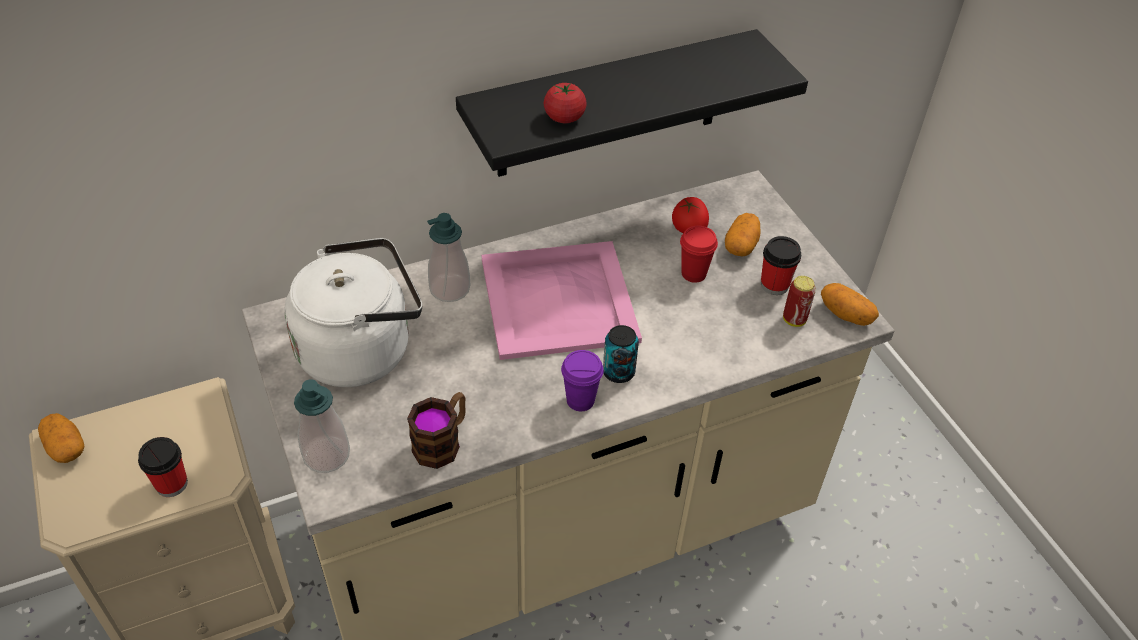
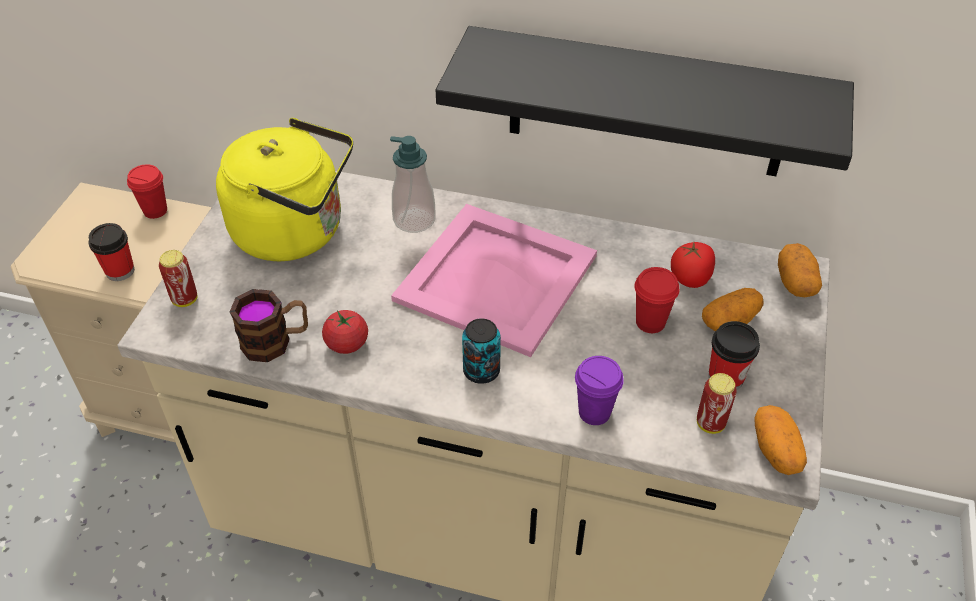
camera: 40 degrees right, 0 degrees up
potato [38,413,84,463] -> potato moved to [778,243,822,297]
white kettle [284,238,422,387] -> yellow kettle [216,118,353,261]
soap dispenser [294,379,350,473] -> can [159,250,198,307]
tomato [544,83,586,123] -> tomato moved to [322,310,368,354]
purple cup [561,350,604,411] -> purple cup moved to [575,356,624,425]
none -> red cup [127,164,167,219]

